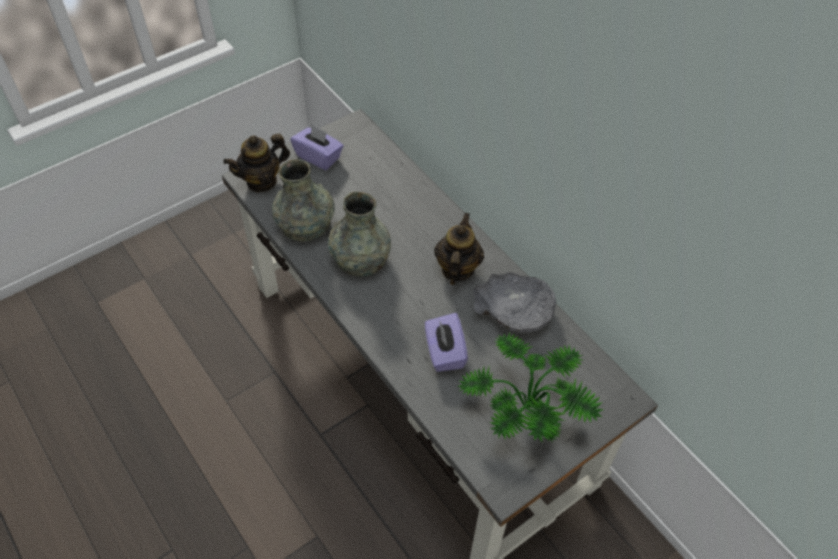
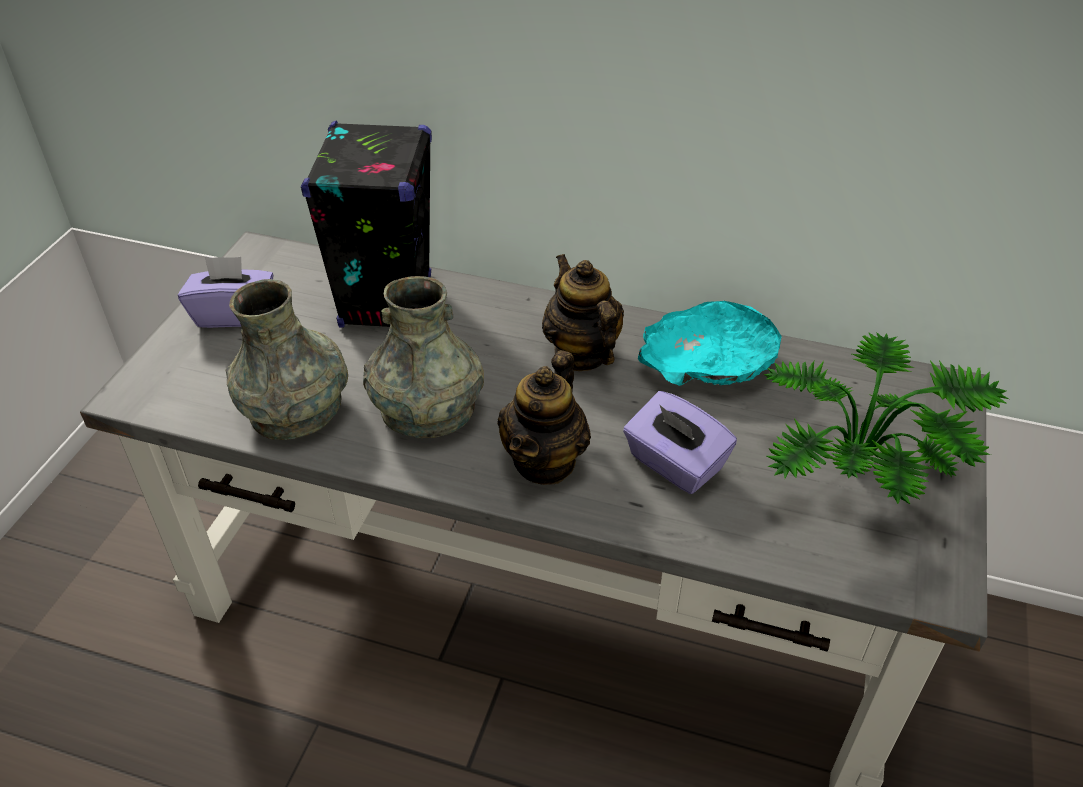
camera: 35 degrees left, 10 degrees down
teapot [224,134,290,192] -> teapot moved to [497,350,591,485]
grey bowl [474,273,556,333] -> turquoise bowl [638,301,782,386]
none -> black speaker [301,120,432,328]

